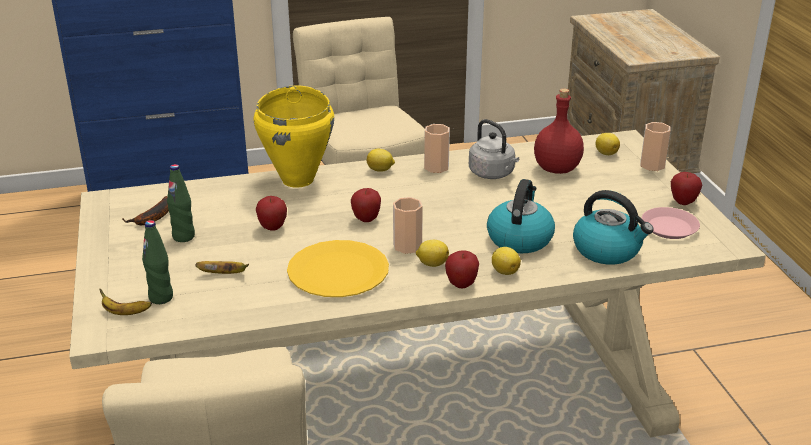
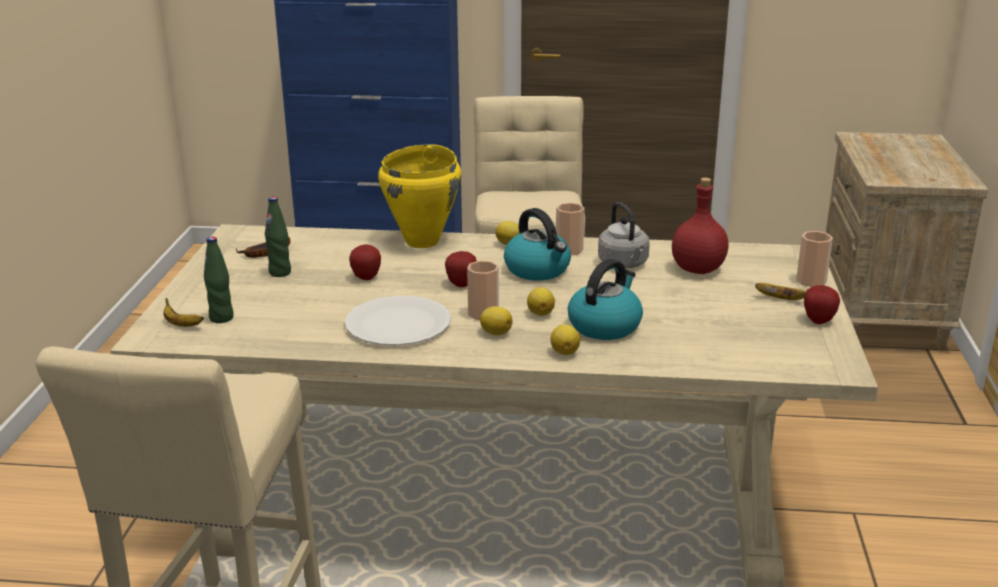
camera: 20 degrees right, 5 degrees down
banana [195,261,249,274] -> banana moved to [755,283,806,300]
yellow plate [287,240,389,297] -> white plate [345,296,451,346]
apple [445,251,479,288] -> none
kettle [573,190,654,265] -> kettle moved to [504,208,571,281]
lemon [596,133,620,155] -> lemon moved to [527,287,555,316]
pink plate [641,207,700,239] -> none

